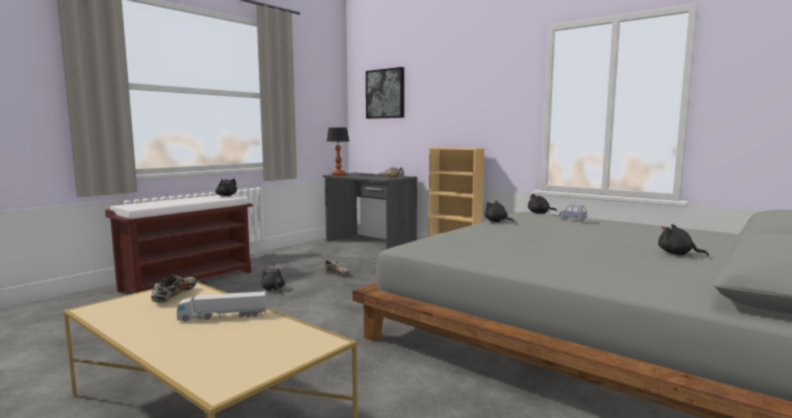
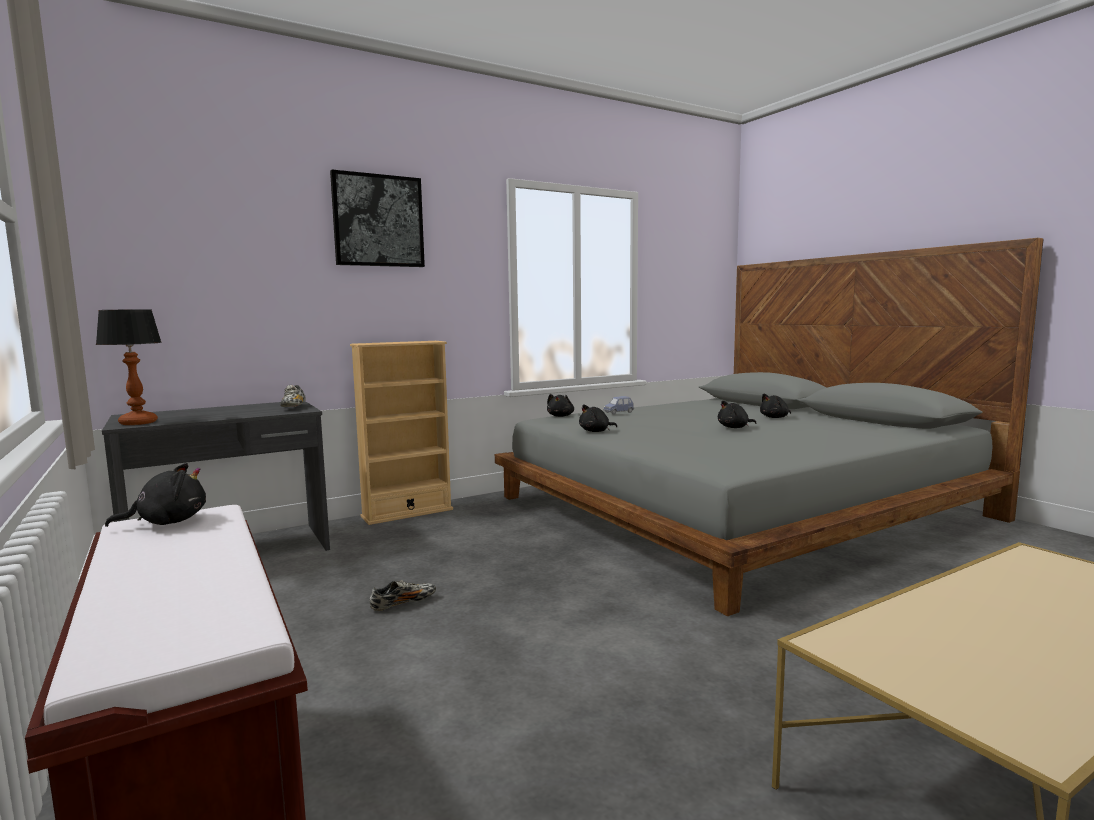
camera: 70 degrees left, 0 degrees up
shoe [151,275,197,303] -> none
toy truck [177,291,267,321] -> none
black plush toy [261,268,285,293] -> black plush toy moved to [718,401,757,428]
picture [366,67,404,119] -> picture moved to [330,170,425,267]

